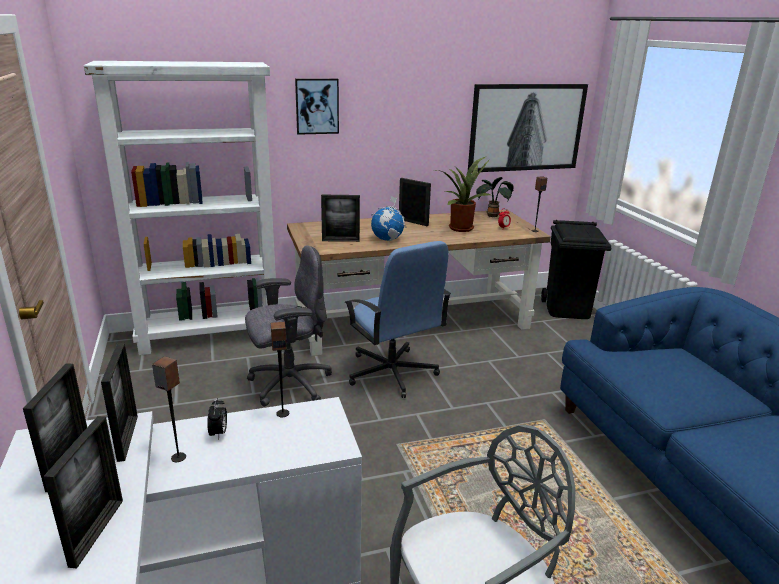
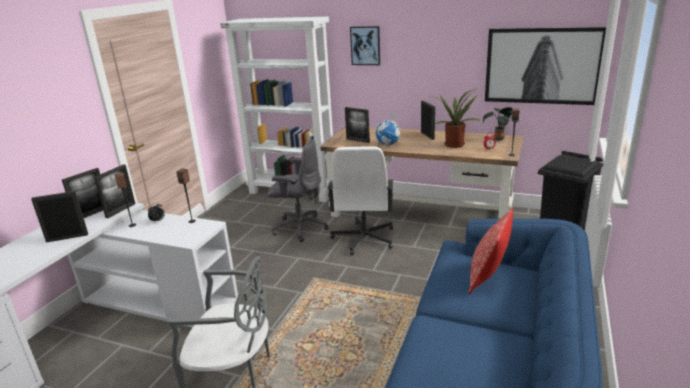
camera: 40 degrees right, 0 degrees up
picture frame [44,416,123,569] -> picture frame turned 150 degrees counterclockwise [31,191,88,243]
blue office chair [345,241,451,398] -> white office chair [328,147,394,255]
none -> pillow [468,208,513,294]

